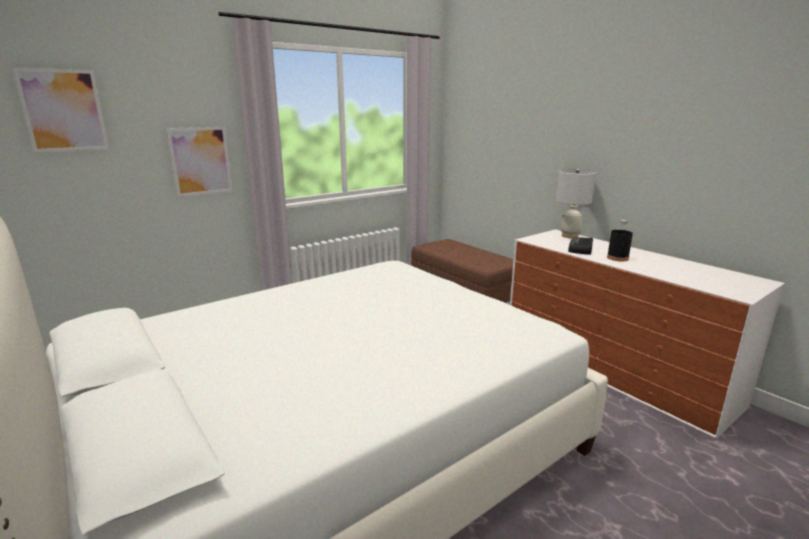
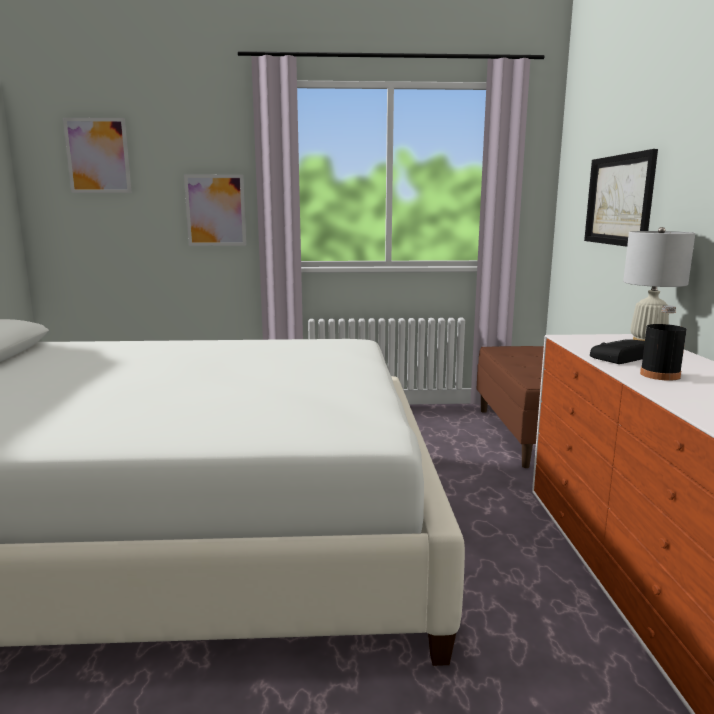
camera: 35 degrees right, 5 degrees down
none -> picture [584,149,658,247]

